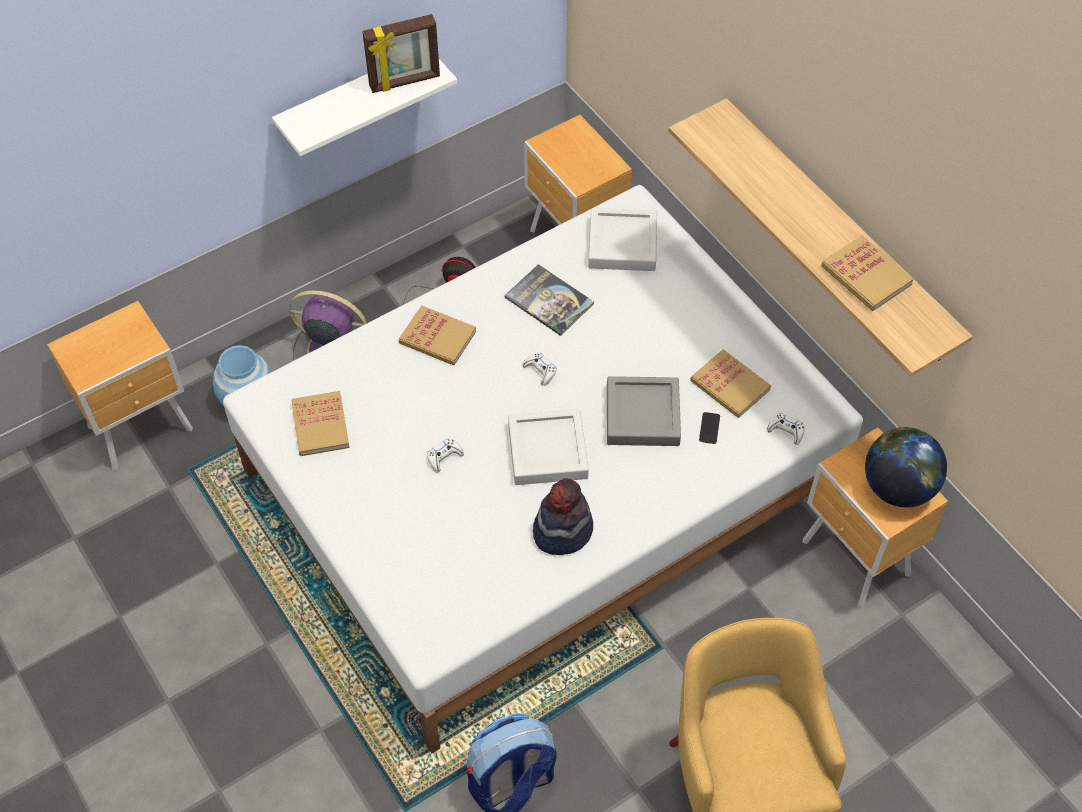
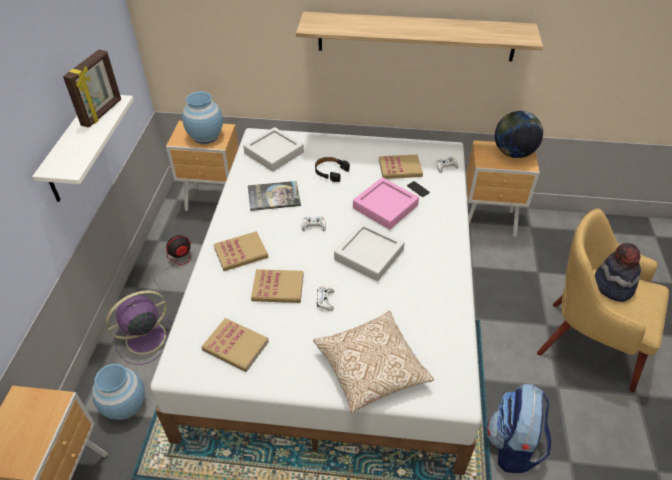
camera: 50 degrees left, 10 degrees down
hat [533,478,593,555] -> hat moved to [595,243,641,302]
grey tray [607,376,681,446] -> pink tray [353,177,419,230]
book [821,235,913,311] -> book moved to [251,269,304,303]
none -> blue vase [182,91,223,144]
none -> pillow [313,311,434,413]
none -> black headphones [315,157,350,182]

